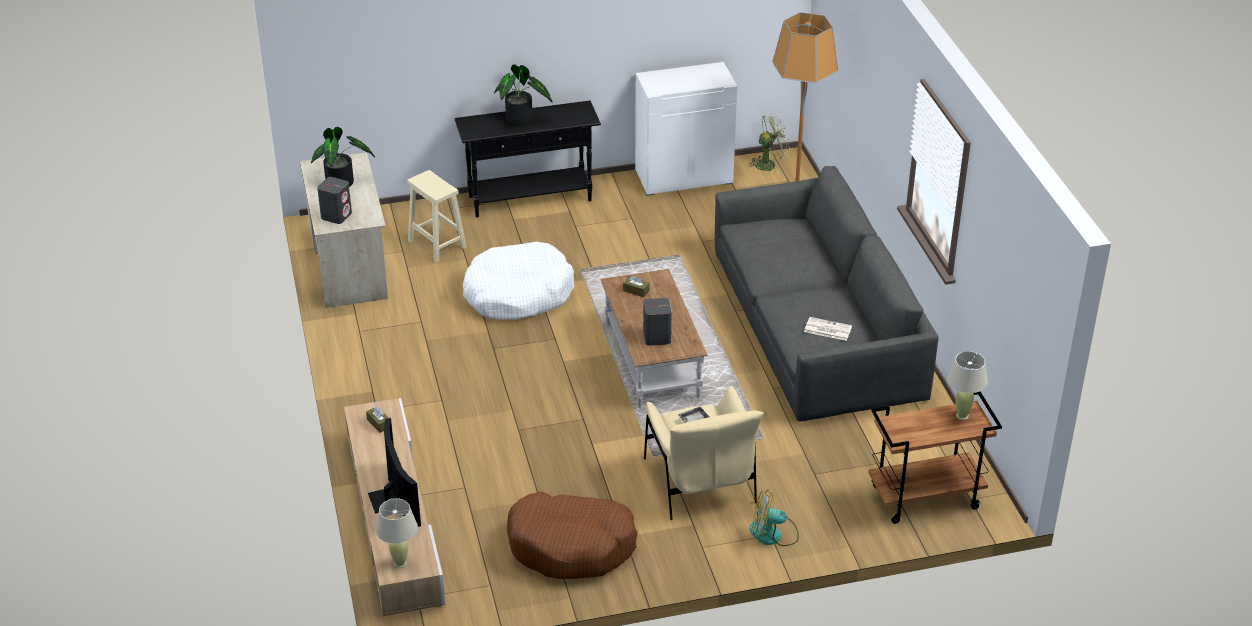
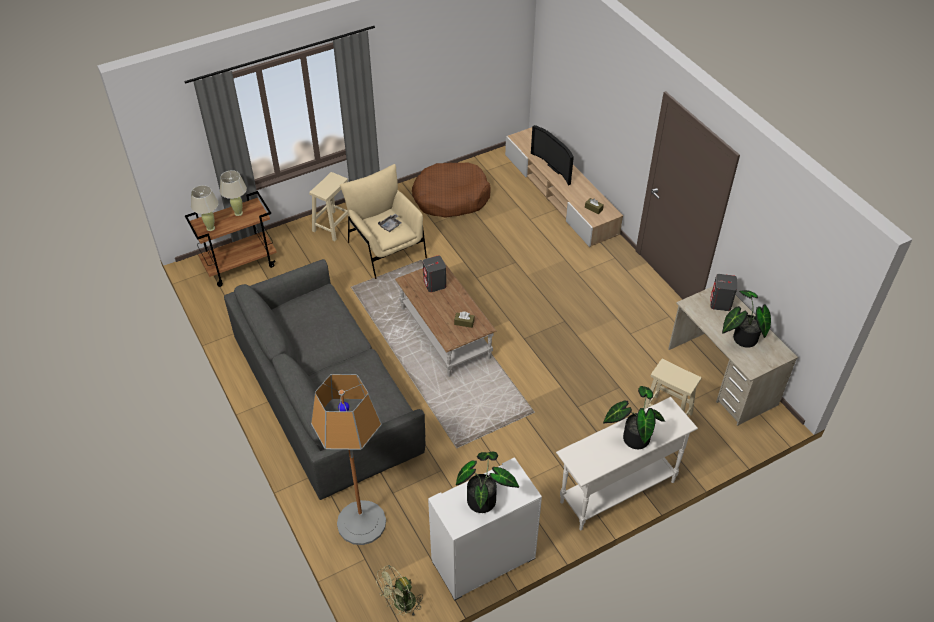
camera: 165 degrees right, 10 degrees up
beige table lamp [376,498,418,568] -> beige table lamp moved to [220,170,247,216]
black console table [455,101,601,217] -> white console table [556,397,698,530]
white dog bed [463,242,574,320] -> none
fan [749,489,799,546] -> beige stool [309,172,348,241]
newspaper [804,317,852,341] -> none
none -> potted plant [456,451,519,513]

